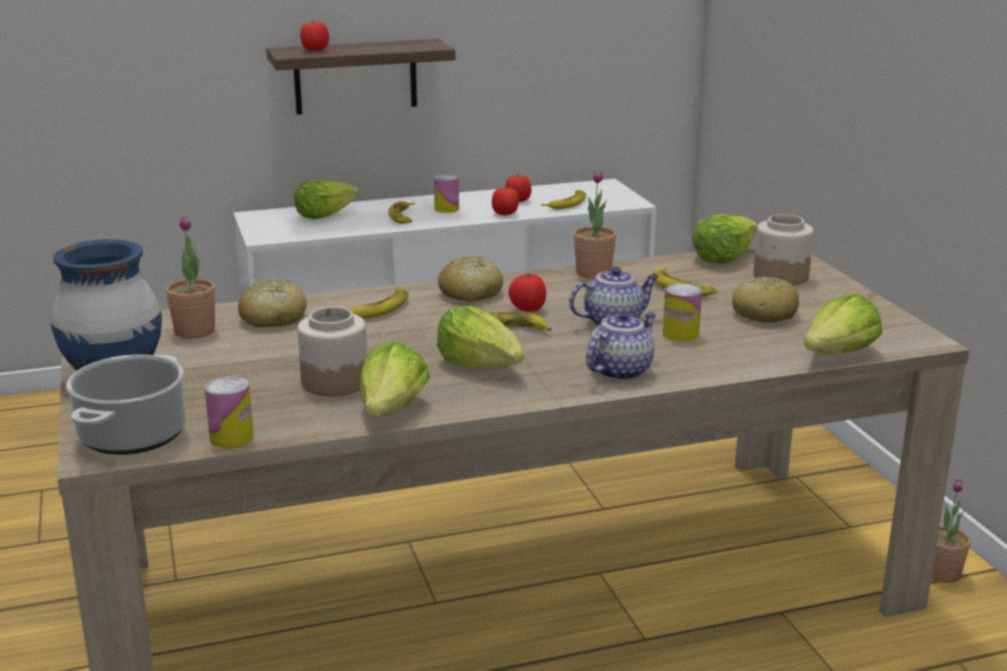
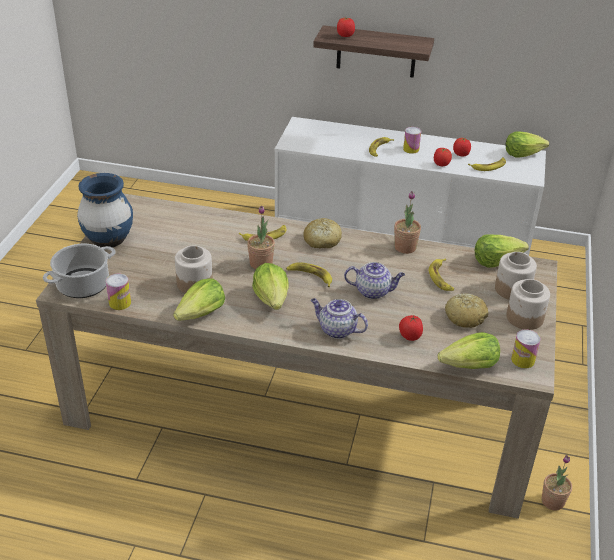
camera: 30 degrees right, 15 degrees up
potted plant [166,216,215,339] -> potted plant moved to [247,206,275,269]
bread [238,280,307,328] -> none
lettuce [294,180,359,219] -> lettuce moved to [506,132,549,158]
tomato [508,273,546,312] -> tomato moved to [399,315,423,341]
teapot [586,311,656,380] -> teapot turned 135 degrees counterclockwise [311,298,368,339]
can [663,283,702,342] -> can moved to [511,329,540,368]
none -> jar [506,279,550,330]

